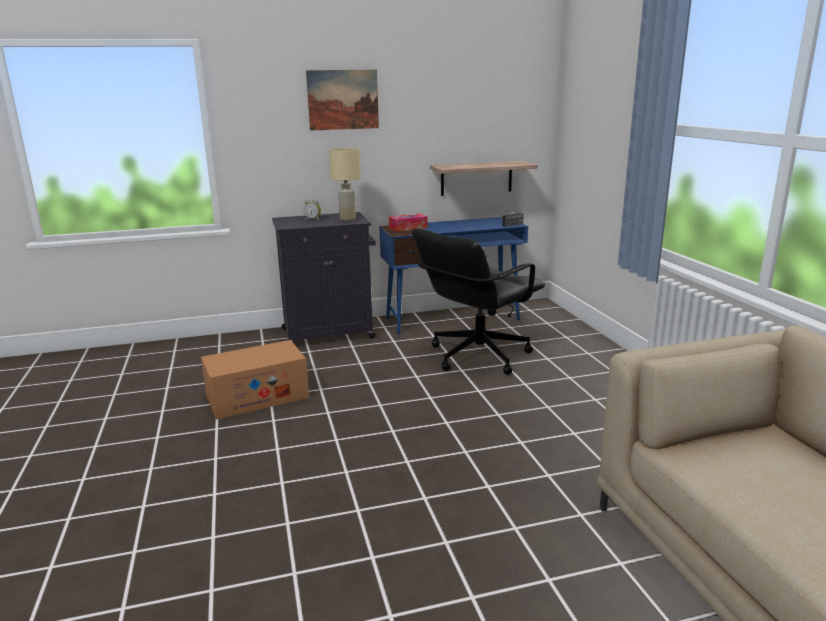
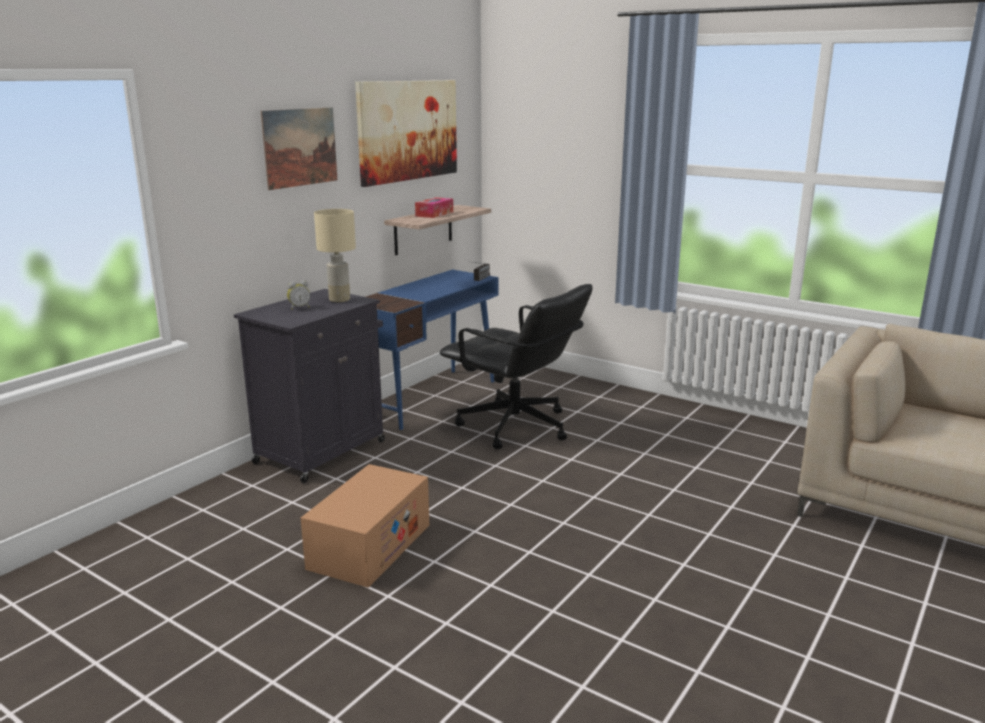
camera: 40 degrees left, 0 degrees up
tissue box [389,213,428,232] -> tissue box moved to [415,197,453,218]
black office chair [412,228,545,375] -> black office chair turned 60 degrees counterclockwise [440,284,593,449]
none -> picture [355,80,457,187]

